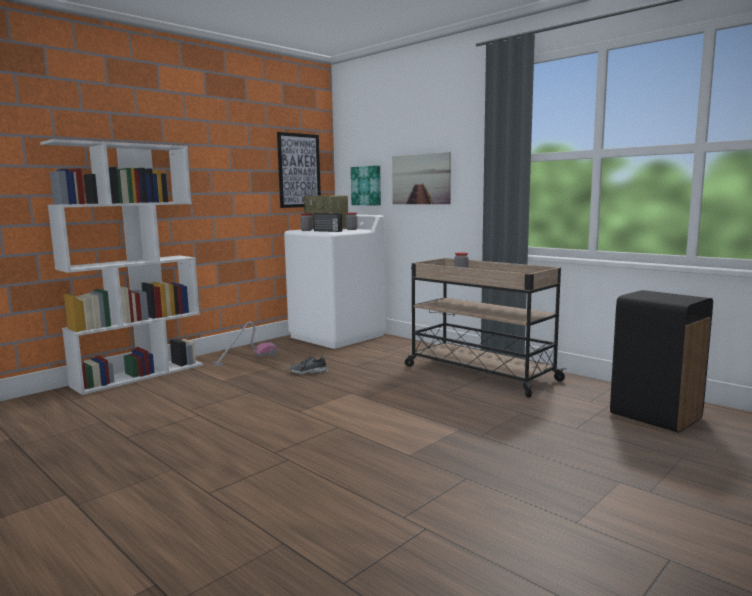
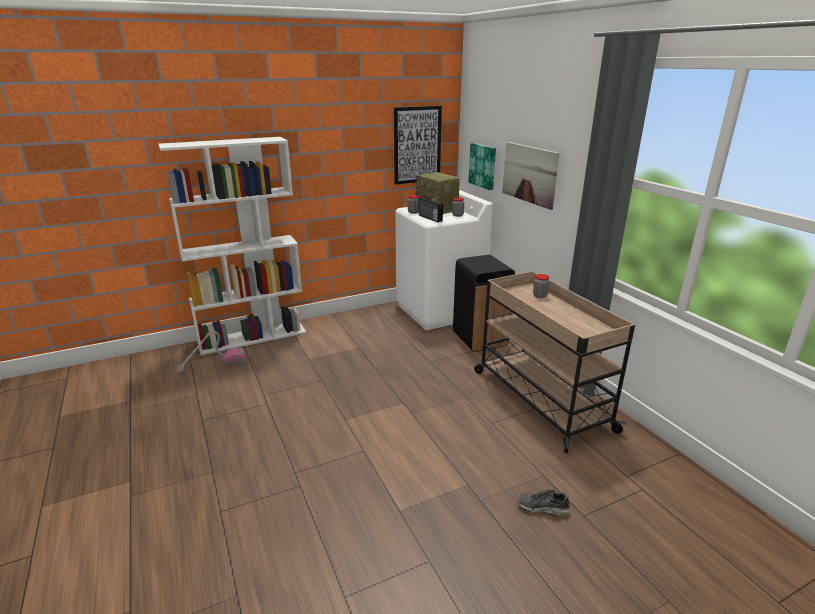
camera: 20 degrees right, 15 degrees up
vacuum cleaner [212,322,278,366] -> vacuum cleaner moved to [176,330,245,372]
shoe [289,357,328,374] -> shoe moved to [517,489,570,515]
black trash can [610,290,713,432] -> black trash can moved to [453,255,515,352]

